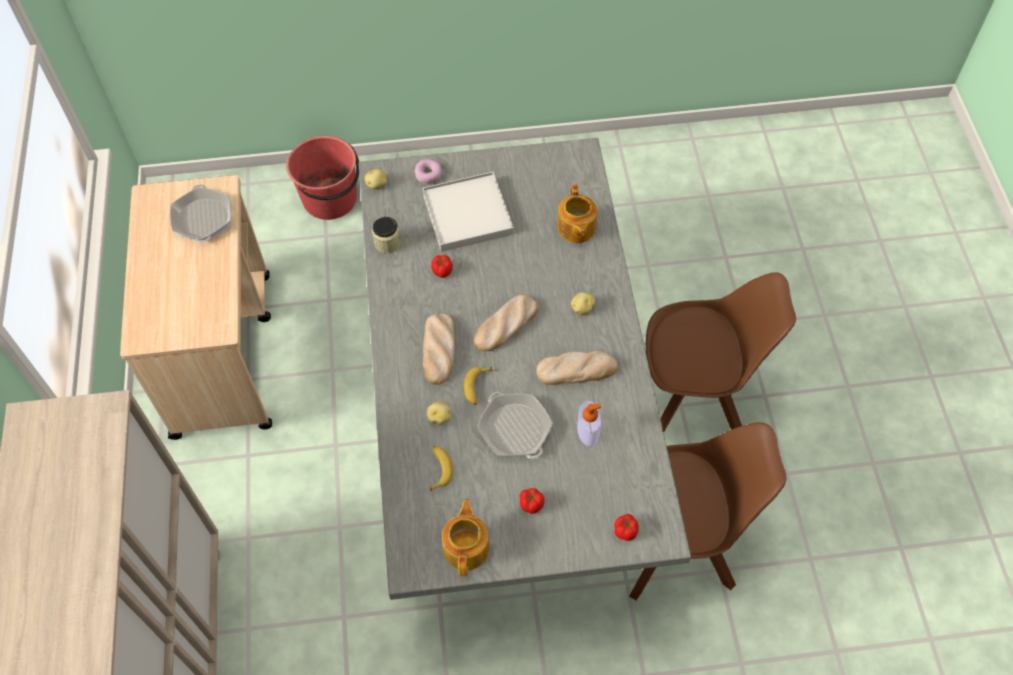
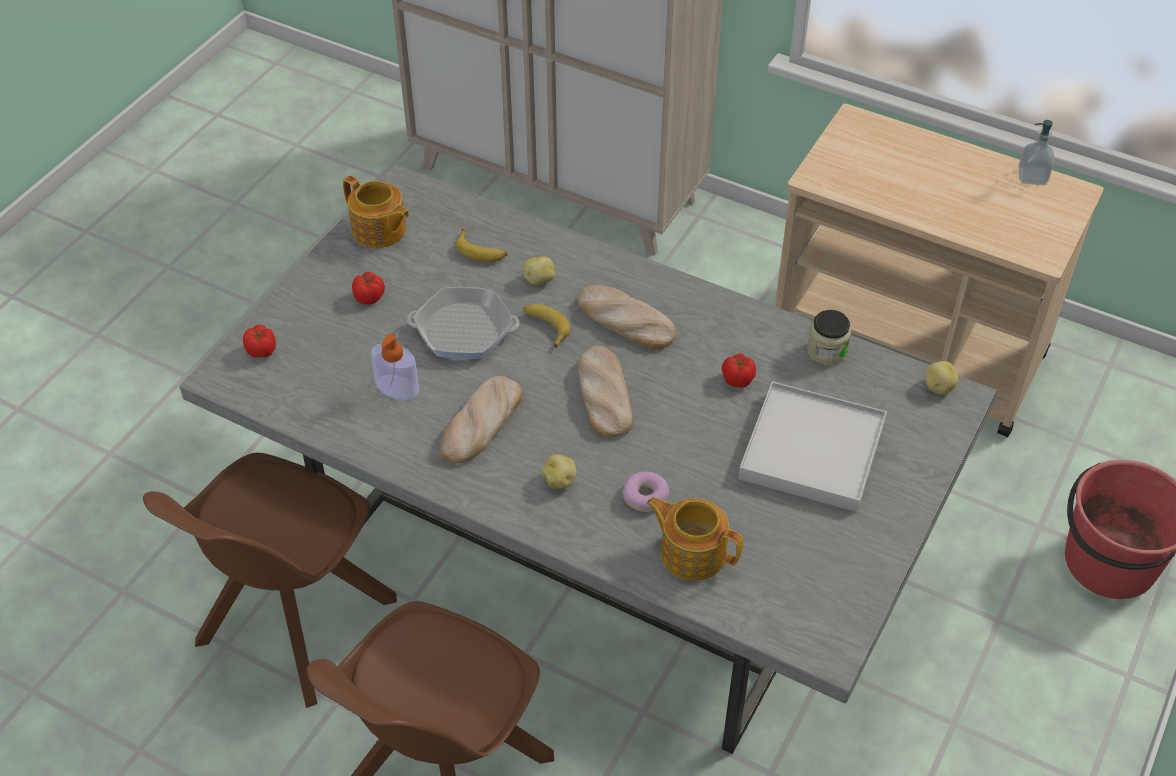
camera: 125 degrees right, 10 degrees down
frying pan [170,185,231,243] -> none
donut [414,159,441,183] -> donut moved to [623,472,669,512]
none -> soap dispenser [1019,120,1054,185]

